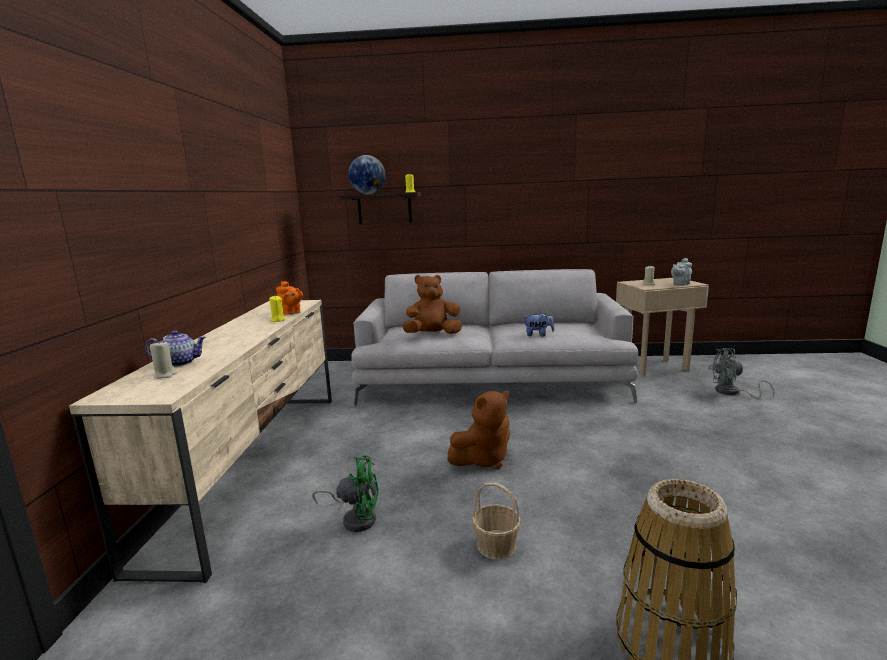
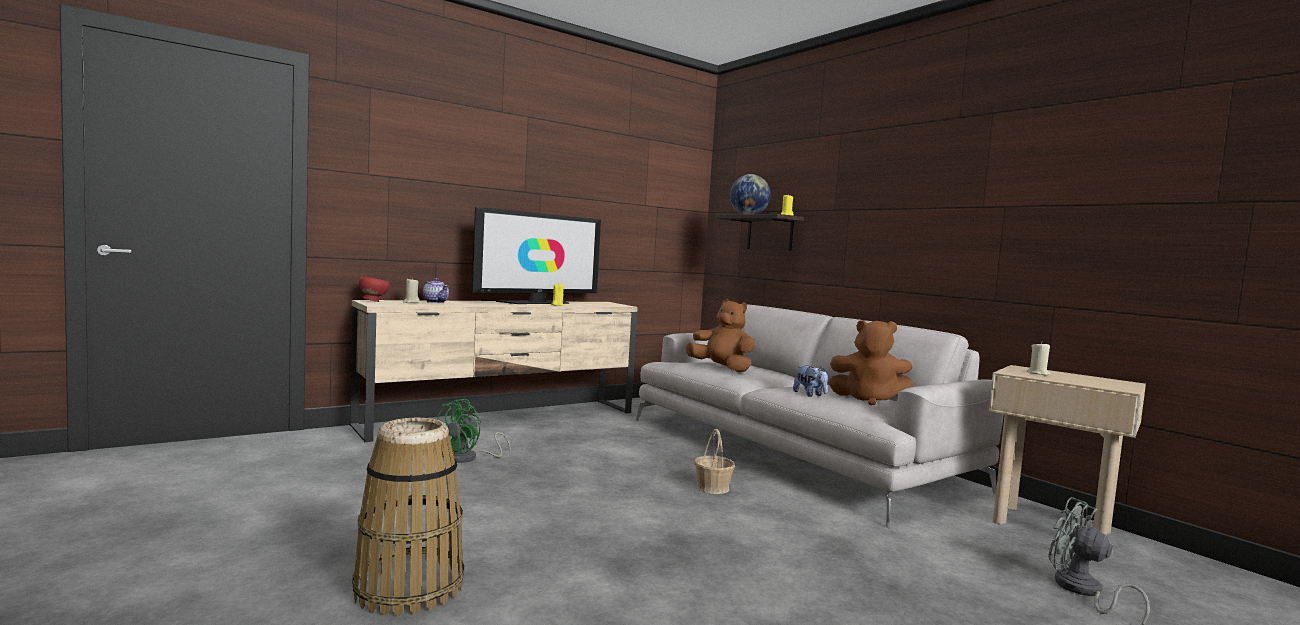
camera: 50 degrees right, 10 degrees down
orange teapot [276,281,303,315] -> none
green fan [312,455,379,532] -> green fan turned 60 degrees clockwise [437,399,511,463]
brown plush toy [447,391,510,469] -> brown plush toy moved to [828,320,913,406]
basket [472,482,521,560] -> basket moved to [695,429,735,494]
grey teapot [671,258,692,286] -> none
none -> red bowl [359,276,390,302]
none -> television [472,207,601,304]

